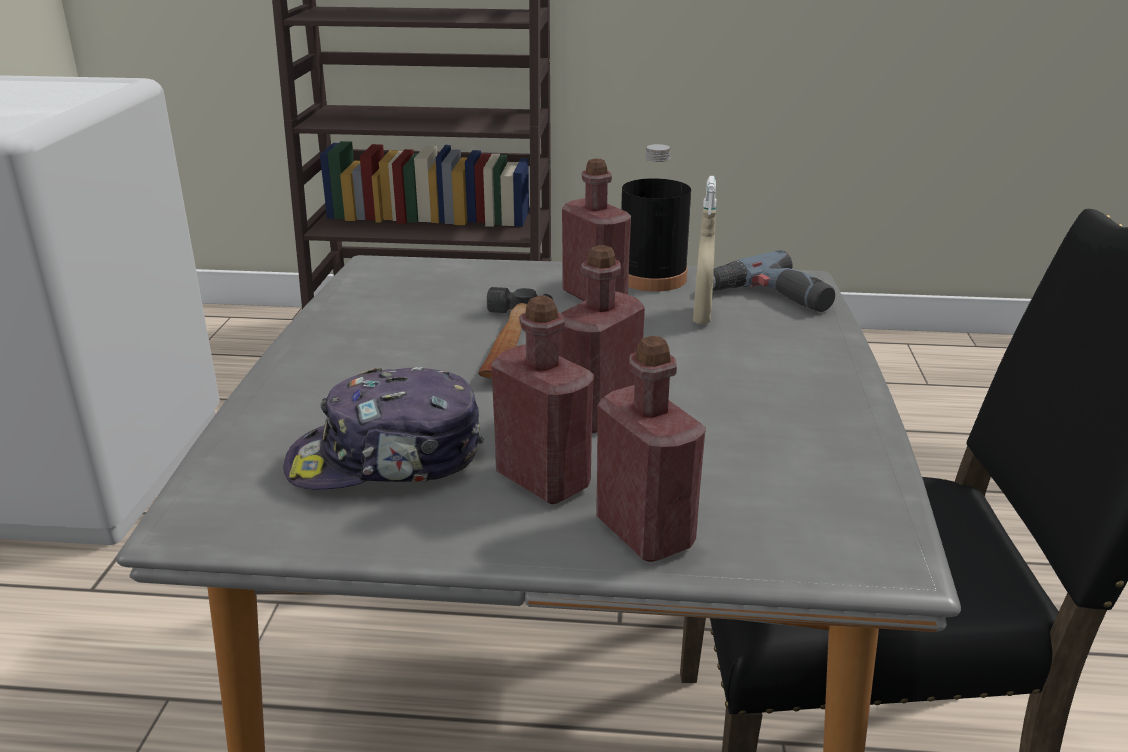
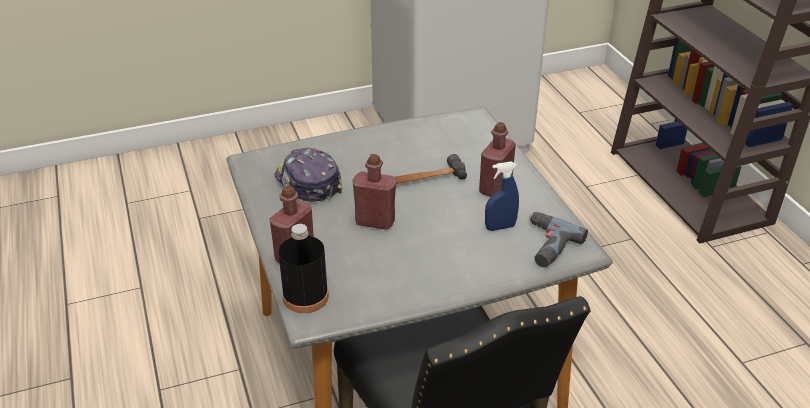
camera: 65 degrees right, 10 degrees up
red bottle [491,295,594,504] -> none
black bottle [621,144,691,292] -> black bottle moved to [278,224,329,313]
beige spray bottle [693,176,716,325] -> blue spray bottle [485,162,519,231]

